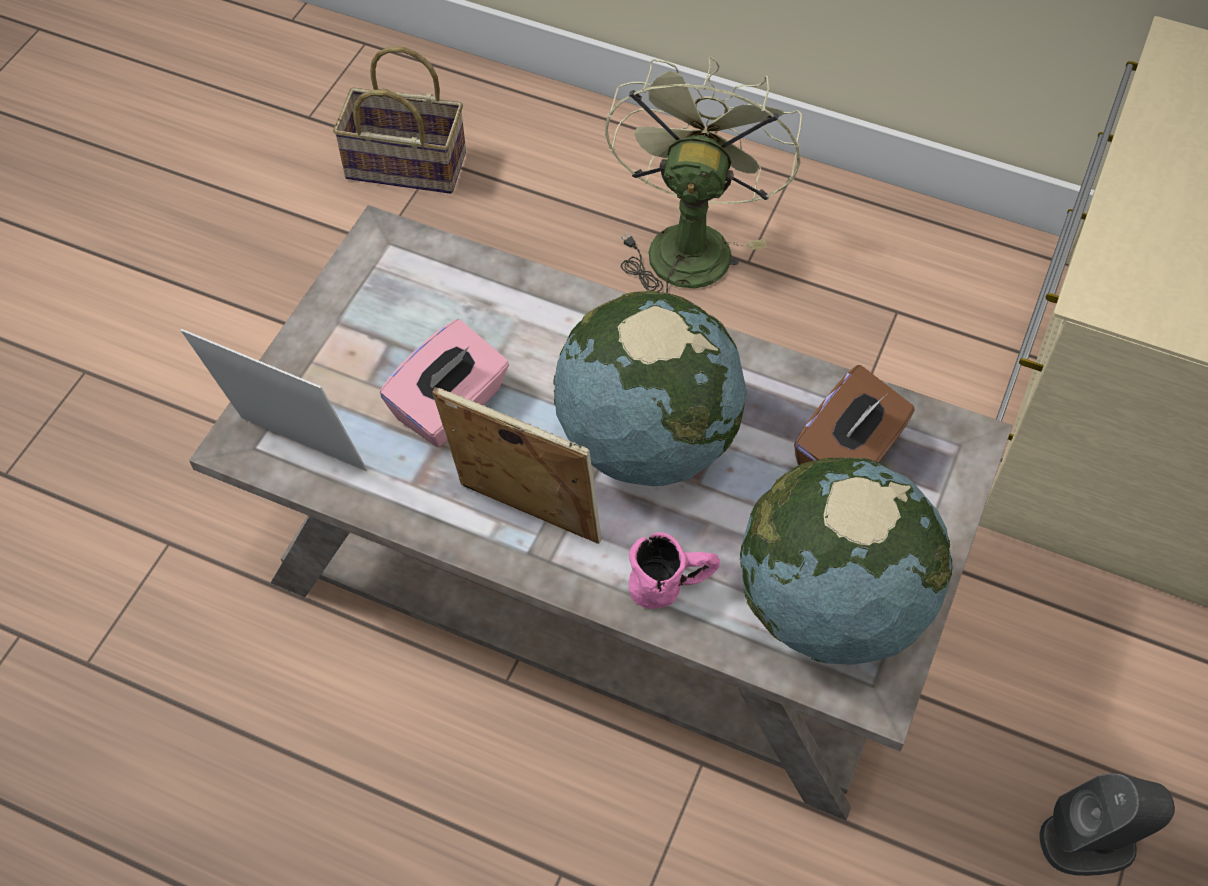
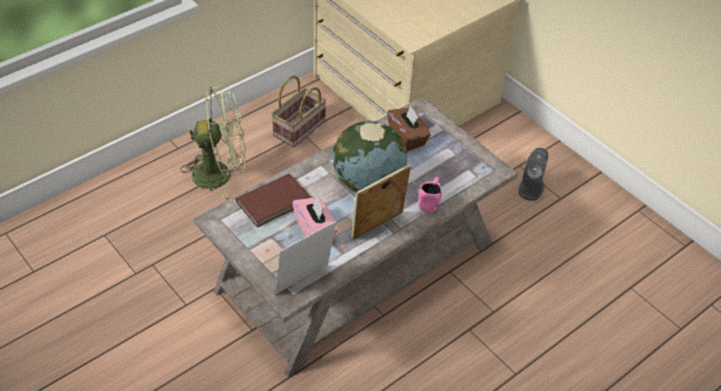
camera: 65 degrees left, 10 degrees down
basket [333,47,466,194] -> basket moved to [271,76,327,148]
green fan [605,56,802,293] -> green fan turned 135 degrees clockwise [181,86,246,199]
globe [740,457,953,665] -> none
none -> brown book [236,173,310,228]

